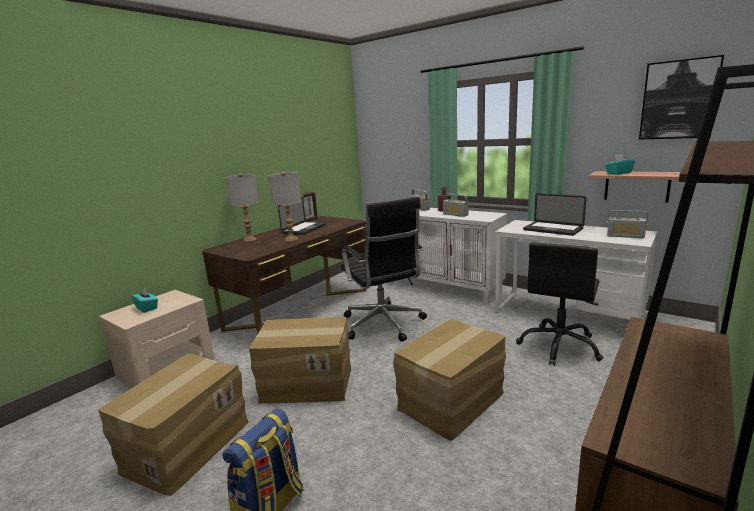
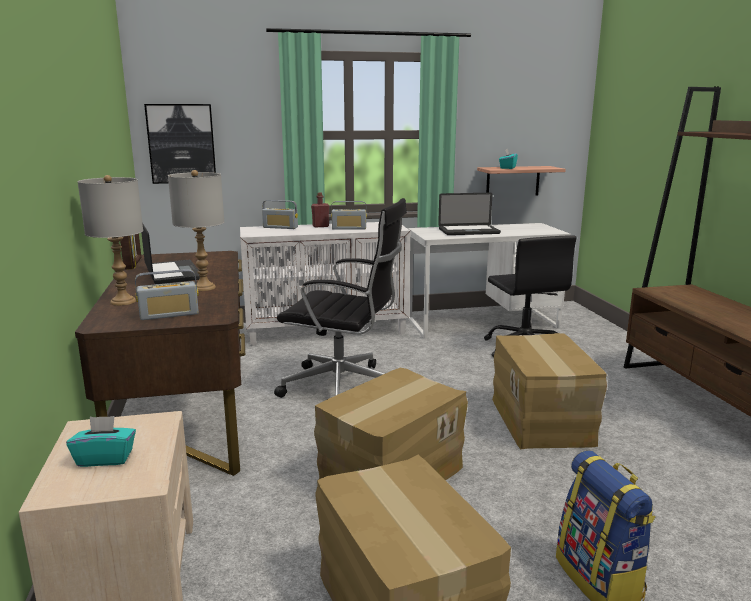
camera: 50 degrees left, 0 degrees up
radio [607,210,648,238] -> radio moved to [135,269,199,320]
picture [639,55,724,140] -> picture moved to [144,104,216,184]

